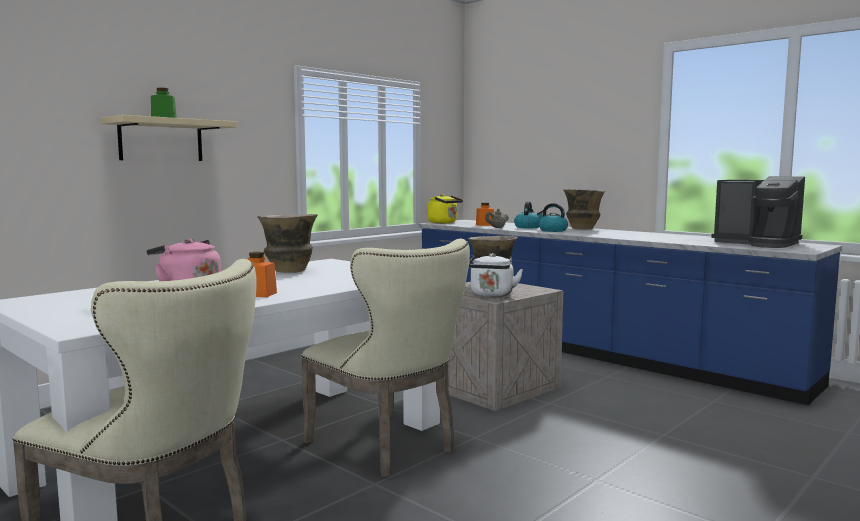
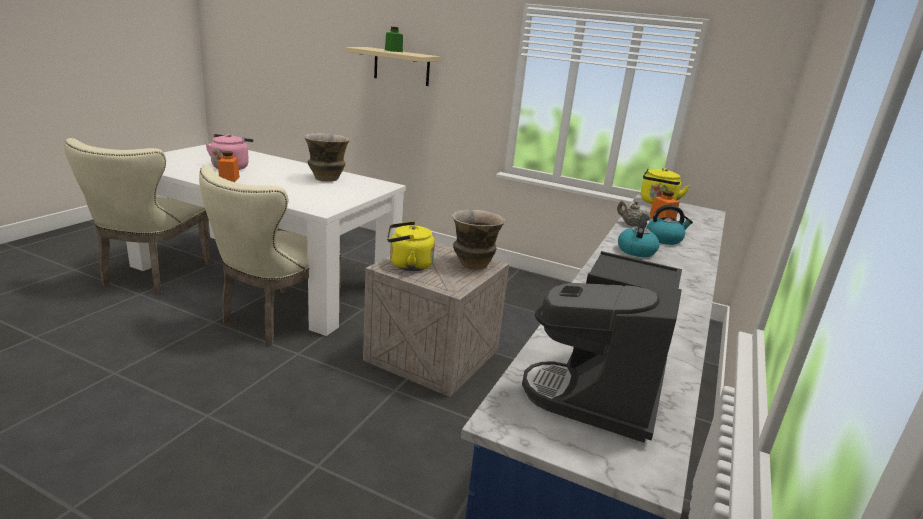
camera: 70 degrees right, 15 degrees up
white kettle [469,253,523,297] -> yellow kettle [387,221,435,271]
vase [563,189,605,229] -> none

